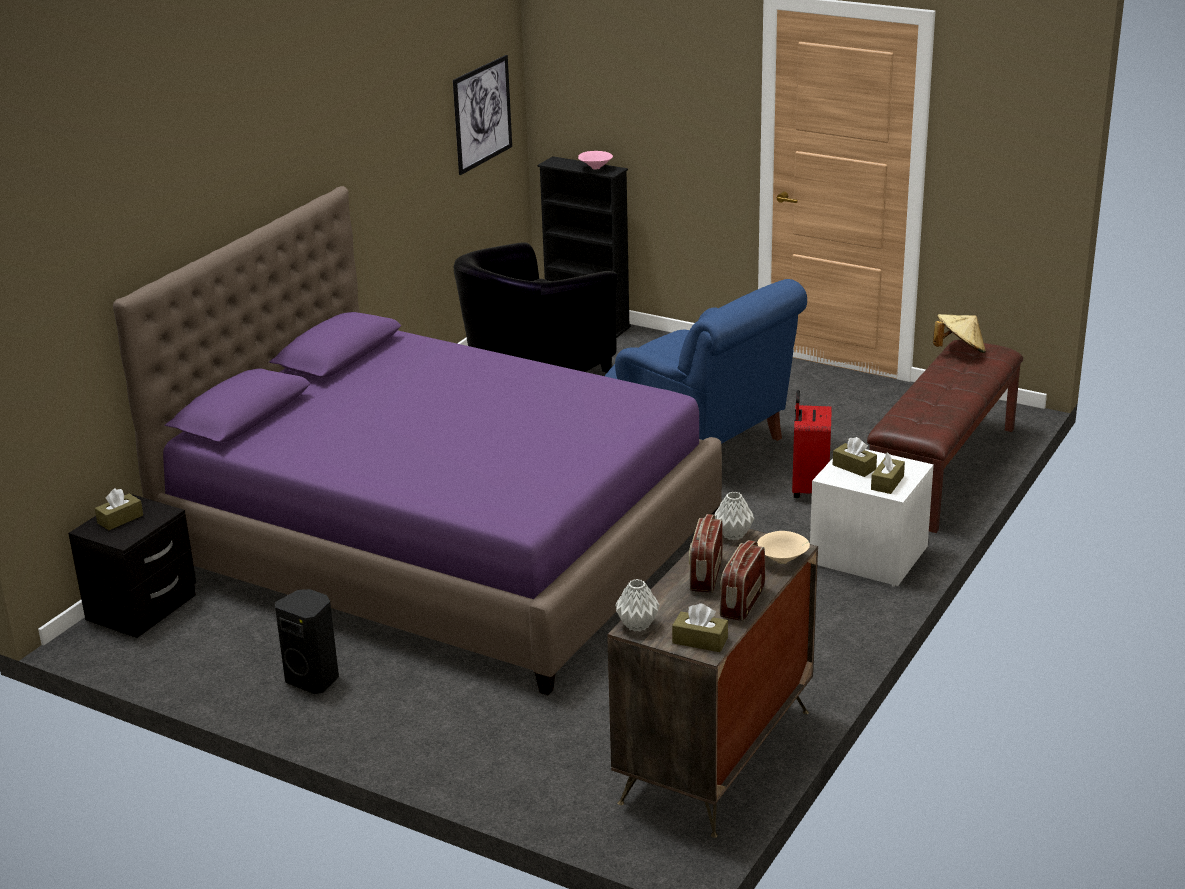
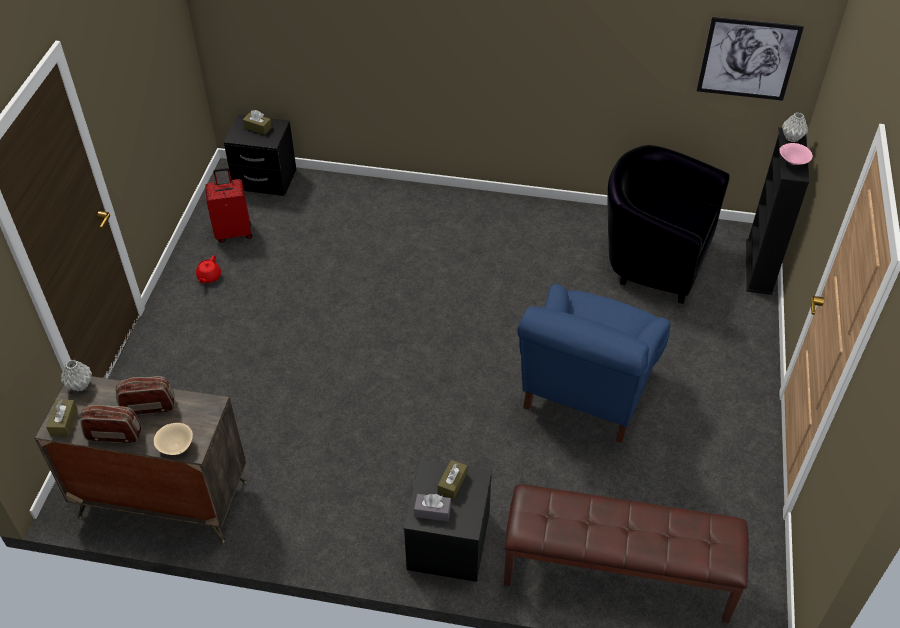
camera: 70 degrees right, 20 degrees up
purple bed [113,186,722,695] -> none
black speaker [275,589,339,694] -> red teapot [196,255,221,283]
grey vase [715,492,754,540] -> grey vase moved to [782,112,808,142]
red suitcase [792,390,832,498] -> red suitcase moved to [205,168,252,243]
white nightstand [810,449,934,587] -> black nightstand [404,459,492,582]
brown tissue box [871,452,905,494] -> grey tissue box [414,494,451,521]
beige hat [933,314,986,353] -> none

